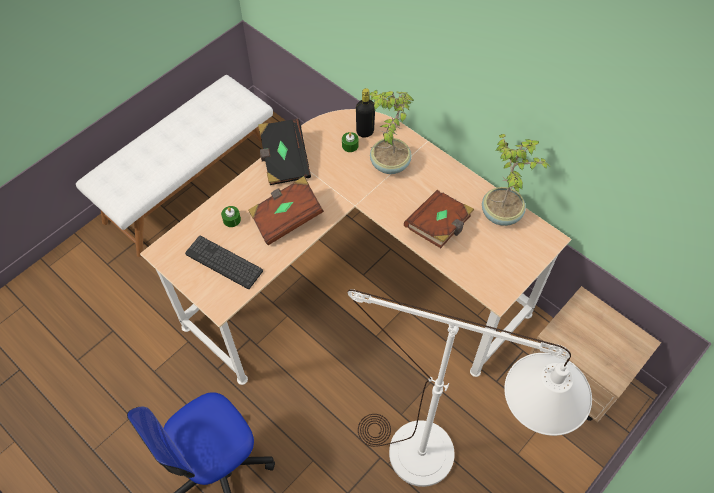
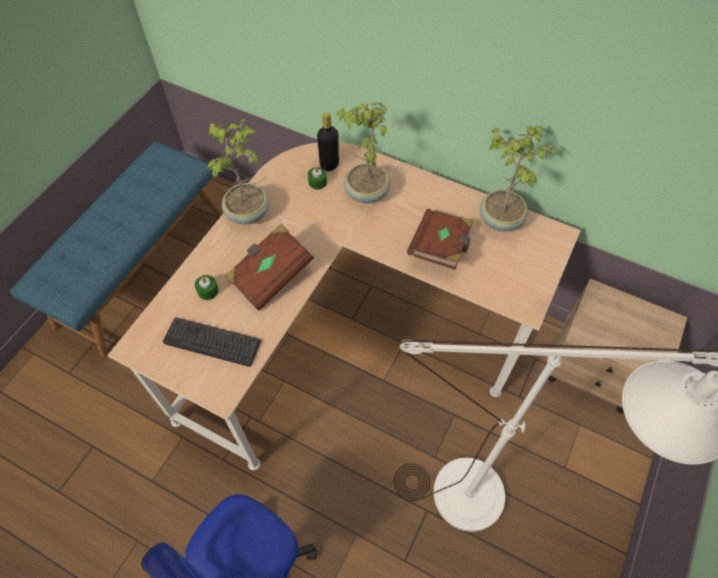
camera: 15 degrees left, 0 degrees up
white bench [76,75,273,257] -> blue bench [10,141,222,357]
black book [258,119,311,185] -> potted plant [206,119,270,224]

